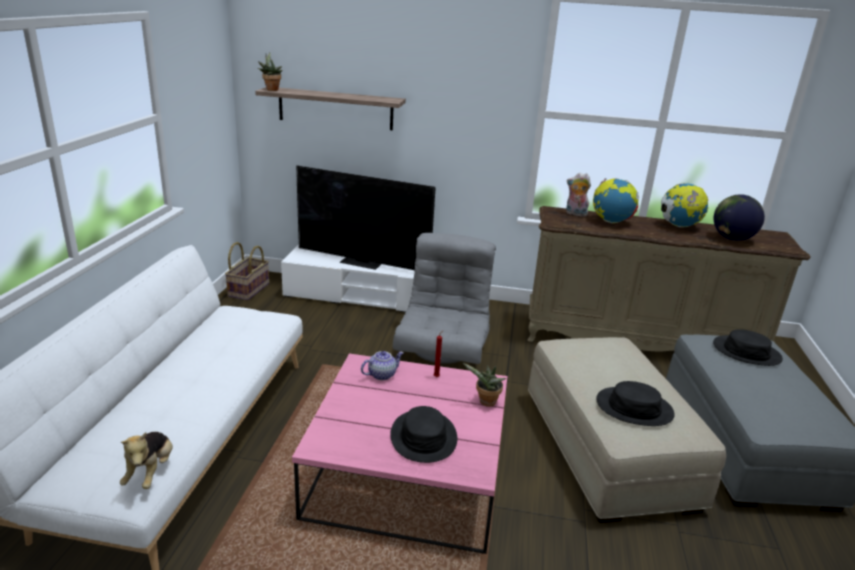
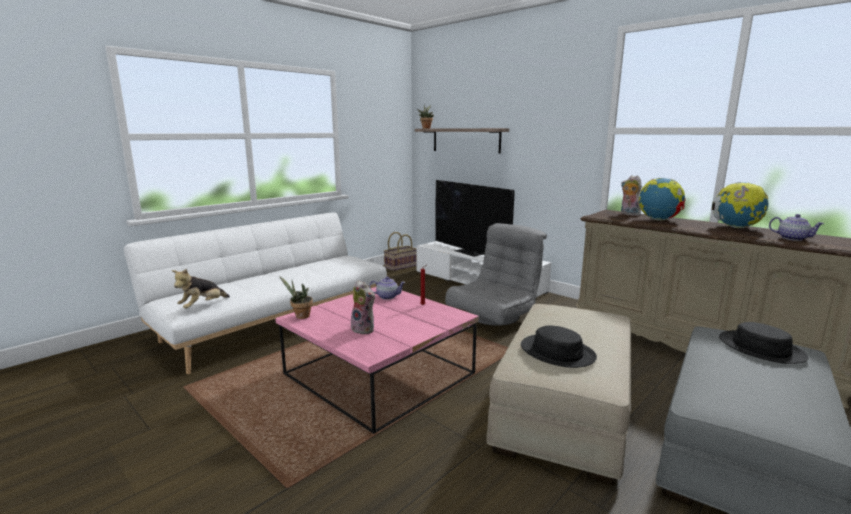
camera: 35 degrees right, 10 degrees down
black hat [390,406,457,463] -> plush toy [351,280,376,335]
potted plant [463,363,506,407] -> potted plant moved to [279,276,313,319]
globe [714,194,765,241] -> teapot [769,214,824,241]

